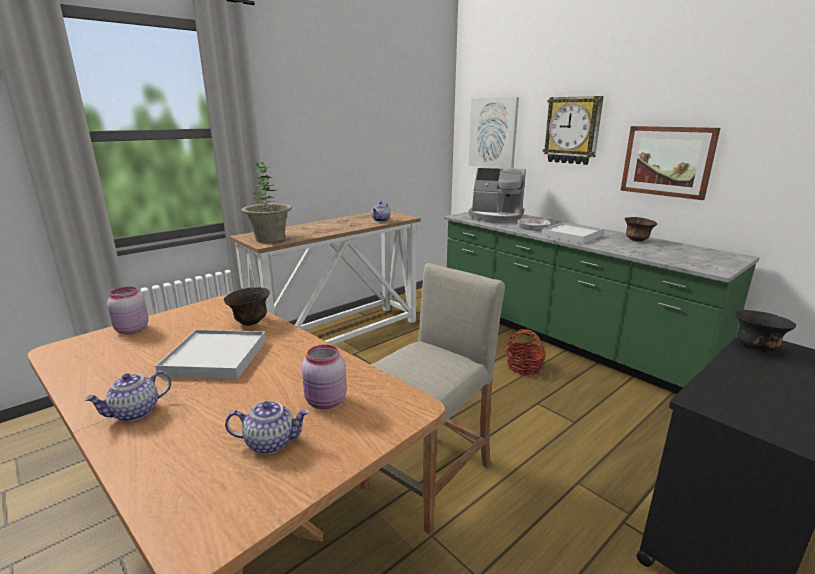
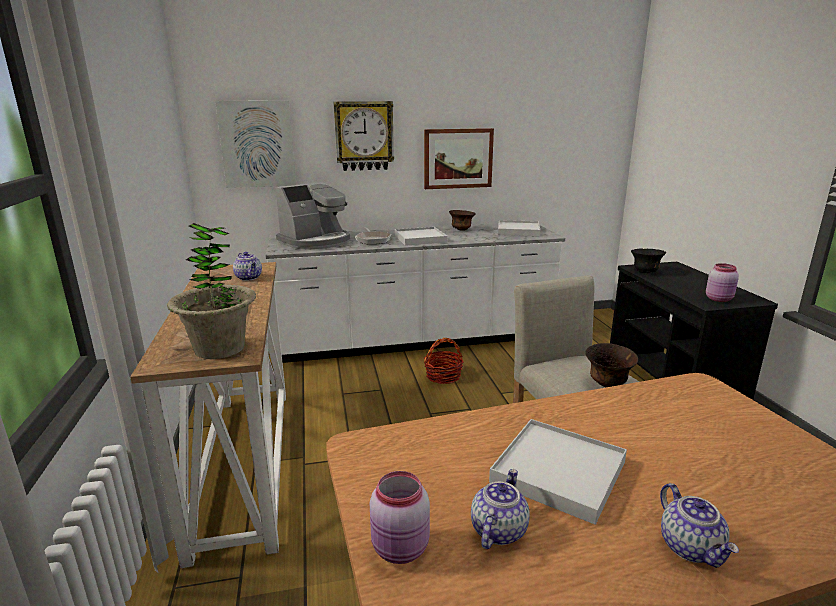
camera: 60 degrees left, 0 degrees up
brown bowl [224,287,270,326] -> brown bowl moved to [585,343,638,387]
teapot [225,401,310,454] -> teapot moved to [471,469,530,549]
pink jar [302,345,347,409] -> pink jar moved to [706,263,739,302]
green counter [445,212,759,394] -> white counter [266,224,565,363]
none -> white tray [498,220,540,236]

